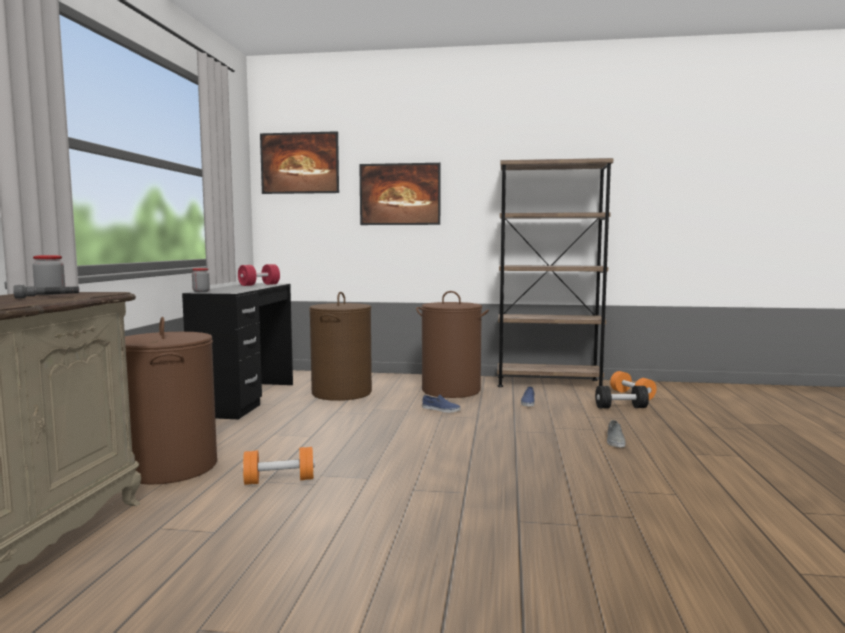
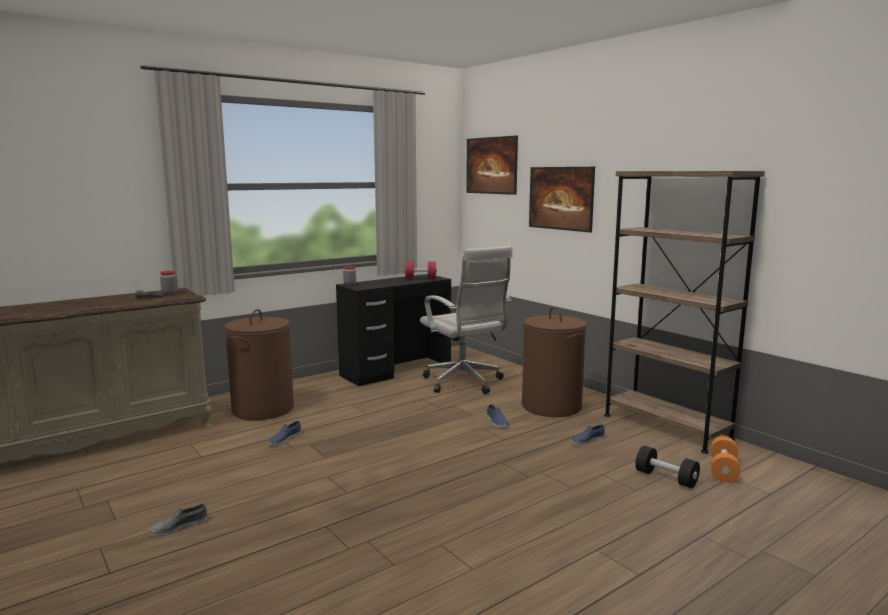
camera: 45 degrees right, 5 degrees up
orange dumbbell [243,447,315,485] -> blue shoe [269,421,301,446]
brown laundry basket [309,292,372,401] -> white office chair [420,246,513,394]
grey shoe [607,420,625,447] -> grey shoe moved to [148,504,208,536]

